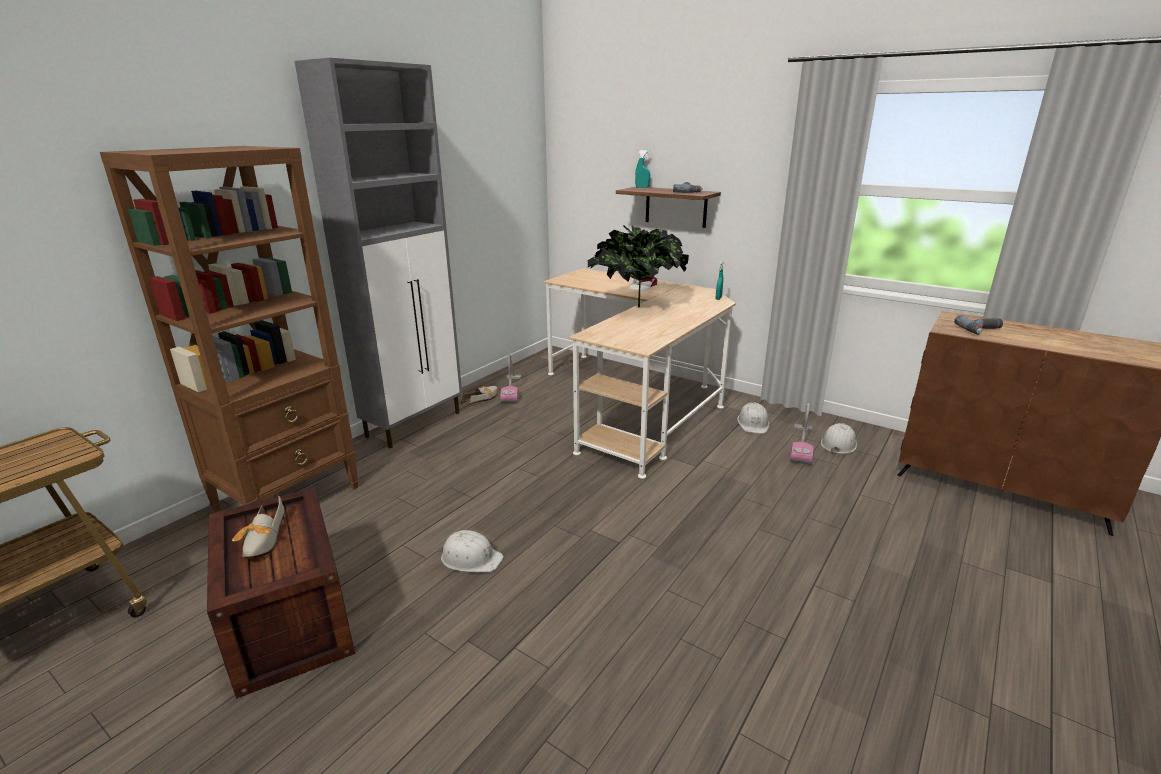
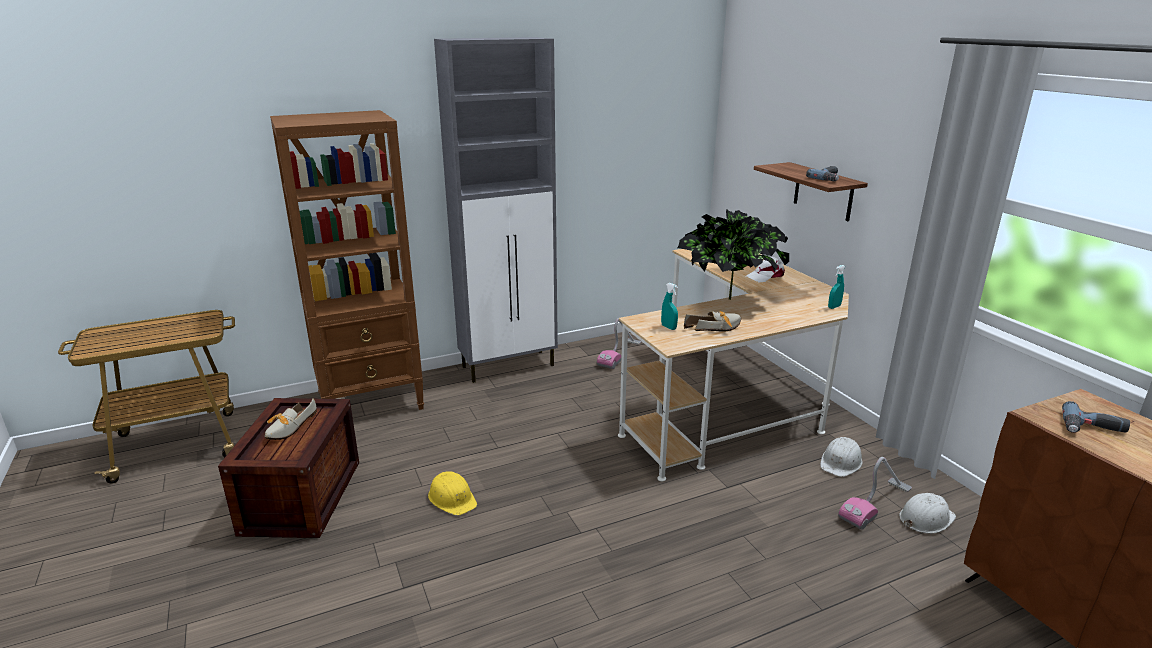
camera: 30 degrees right, 0 degrees up
white hard hat [438,530,504,572] -> yellow hard hat [428,471,477,516]
shoe [460,386,498,405] -> shoe moved to [684,311,741,332]
turquoise spray bottle [635,150,650,188] -> turquoise spray bottle moved to [661,283,678,330]

